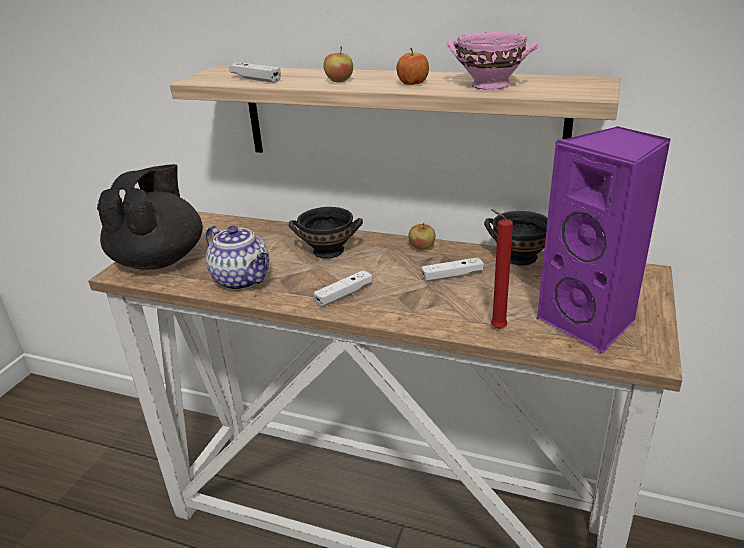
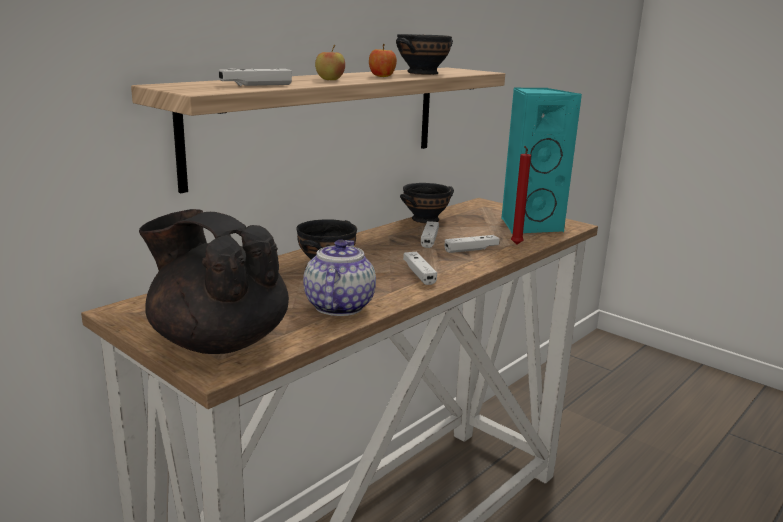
camera: 70 degrees left, 10 degrees down
teapot [206,226,269,290] -> teapot turned 60 degrees counterclockwise [303,240,376,316]
apple [409,223,435,250] -> none
pink bowl [447,32,539,90] -> black bowl [396,34,453,75]
purple speaker [537,126,671,353] -> turquoise speaker [501,88,582,234]
none -> white game controller [445,235,500,253]

